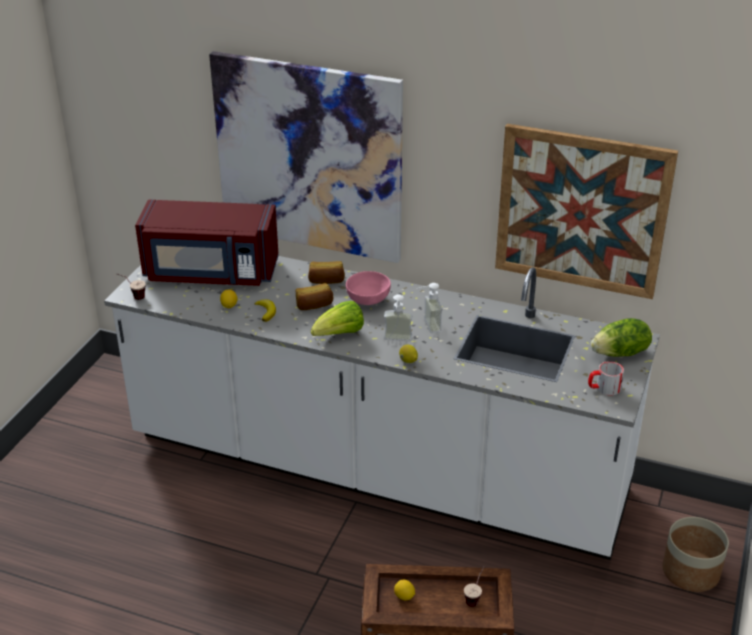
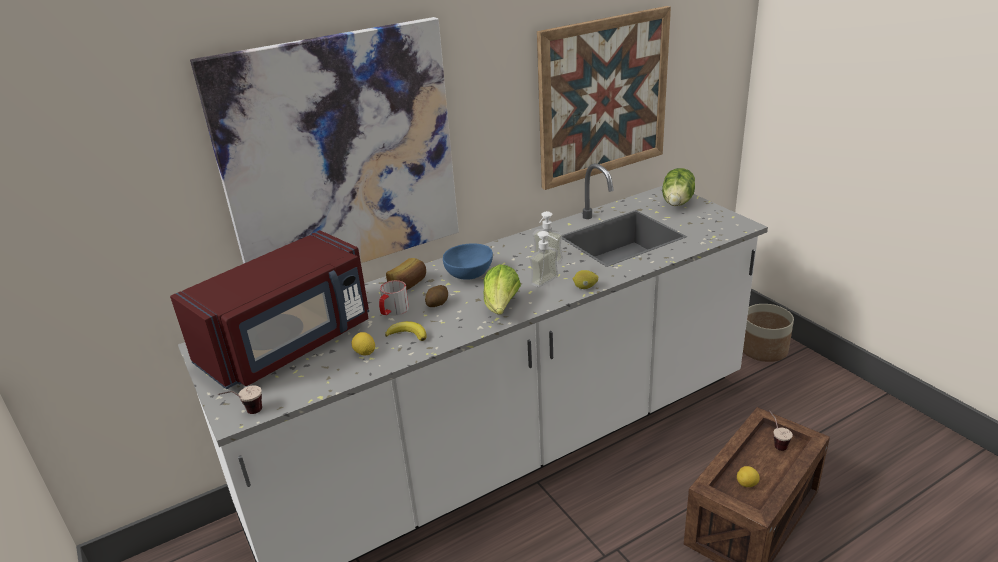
camera: 50 degrees left, 5 degrees down
bread [296,283,333,310] -> potato [425,285,448,307]
pink bowl [346,271,391,305] -> blue bowl [443,243,493,280]
mug [588,361,624,396] -> mug moved to [379,280,409,316]

